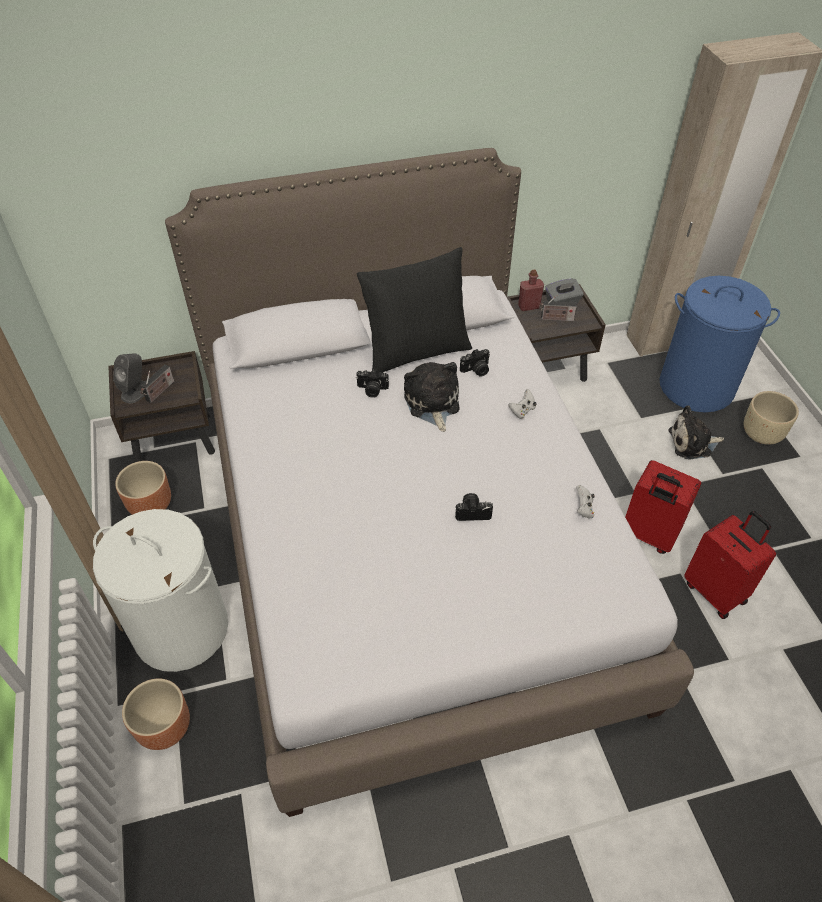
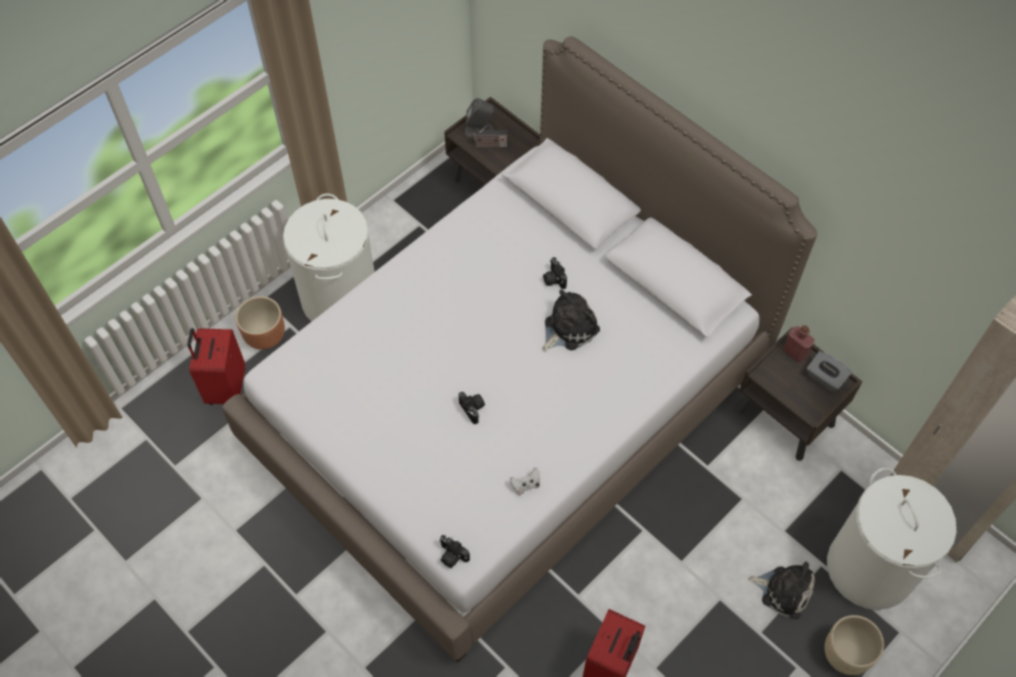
camera: 60 degrees right, 10 degrees up
brown planter [115,461,171,515] -> none
black pillow [357,247,472,373] -> none
camera [460,349,490,376] -> camera moved to [439,535,470,568]
white game controller [508,389,537,419] -> none
radio [540,295,577,321] -> none
red suitcase [625,460,701,554] -> red suitcase moved to [187,328,245,405]
blue laundry basket [660,276,780,412] -> white laundry basket [827,468,957,610]
plush toy [668,405,724,459] -> plush toy turned 150 degrees clockwise [748,561,815,619]

